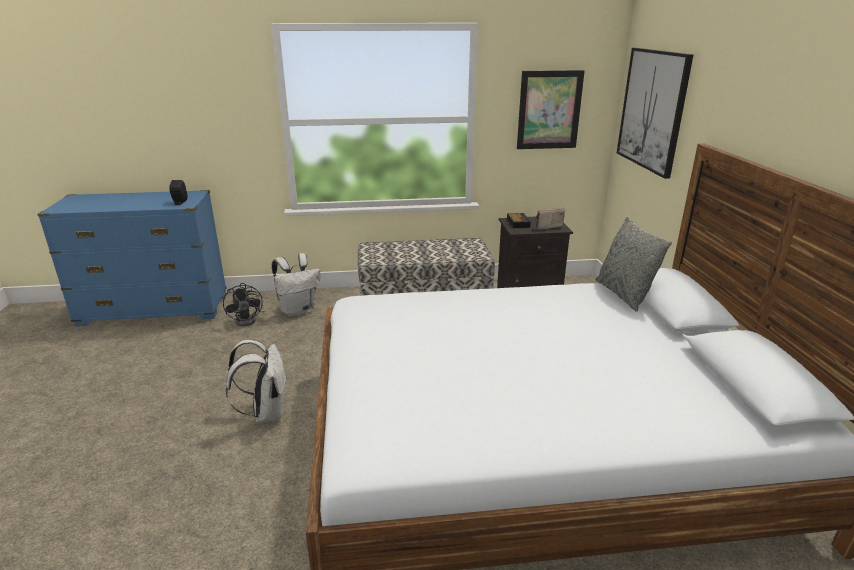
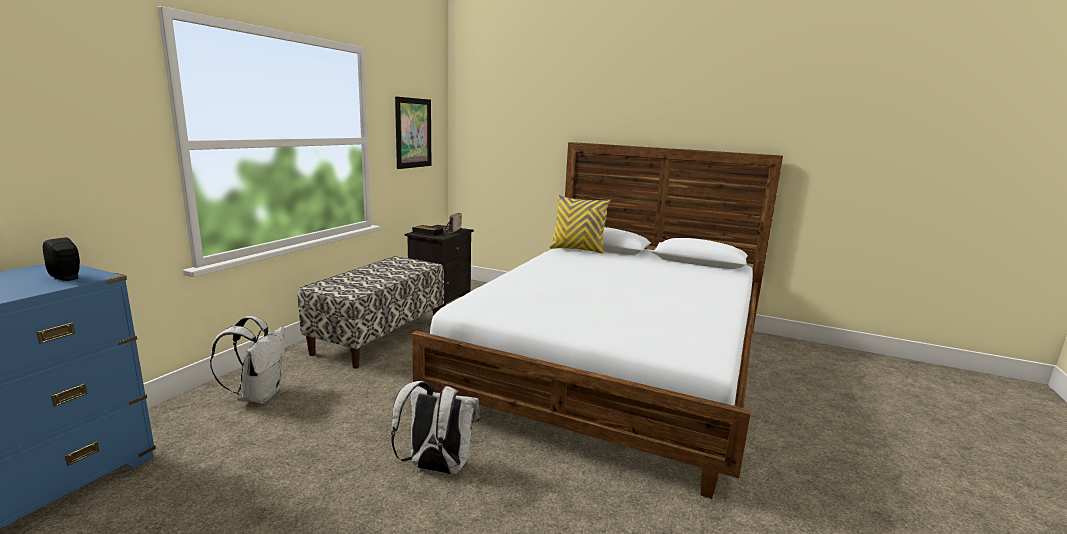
camera: 60 degrees left, 10 degrees down
black fan [223,283,266,326] -> none
grey pillow [596,216,672,312] -> yellow pillow [549,195,610,253]
picture [617,48,693,179] -> none

